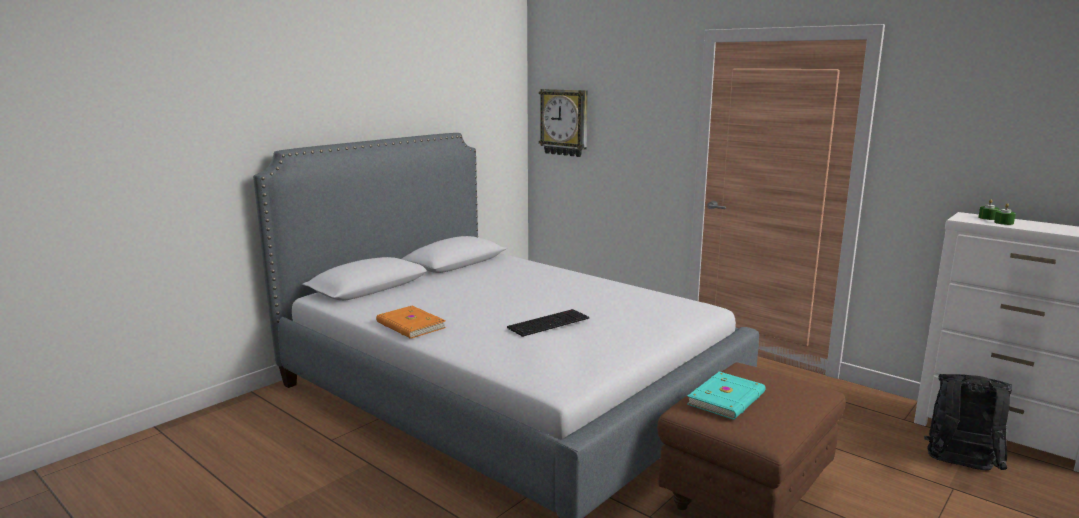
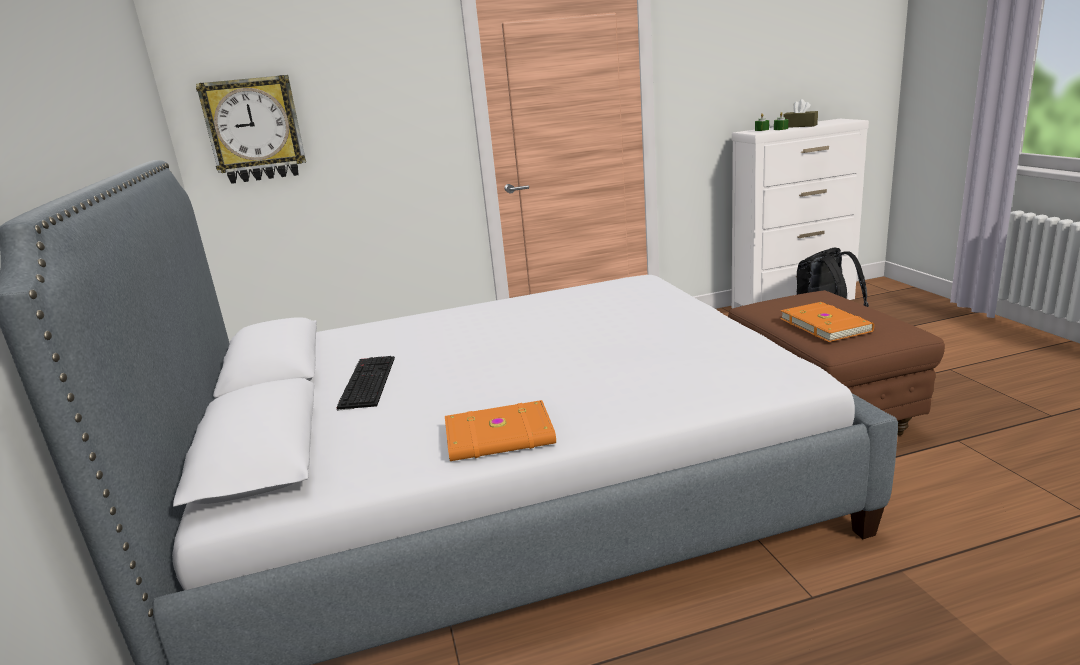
camera: 55 degrees left, 5 degrees up
keyboard [507,309,589,337] -> keyboard moved to [336,356,395,411]
turquoise book [687,372,765,420] -> orange book [780,302,874,342]
none -> brown tissue box [784,99,818,128]

